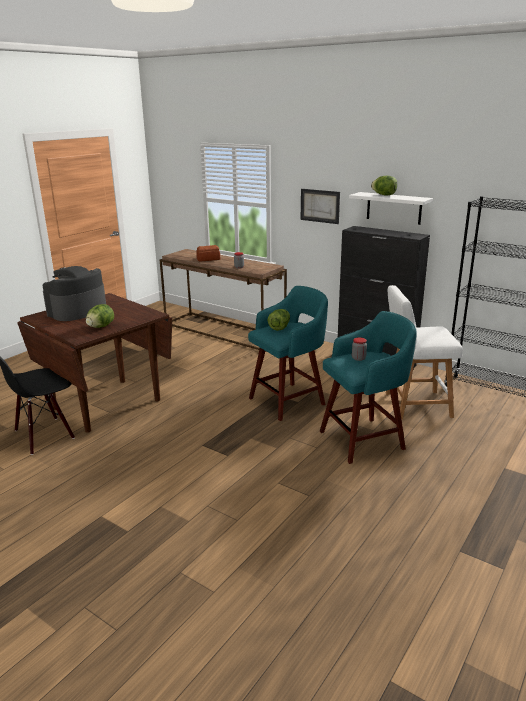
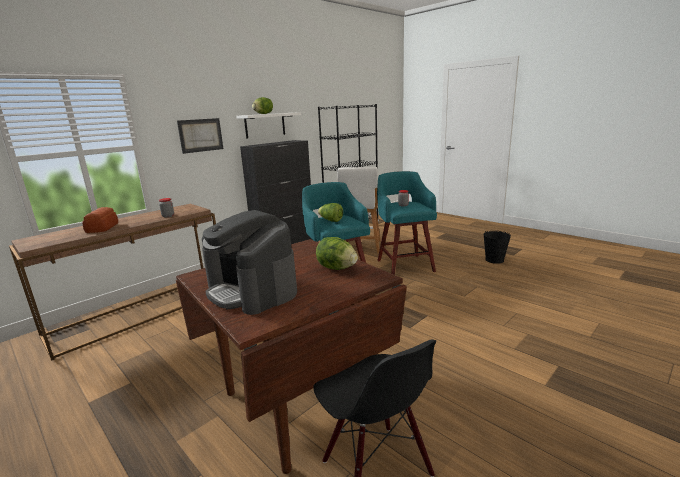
camera: 80 degrees left, 5 degrees down
none -> black bucket [483,231,511,264]

